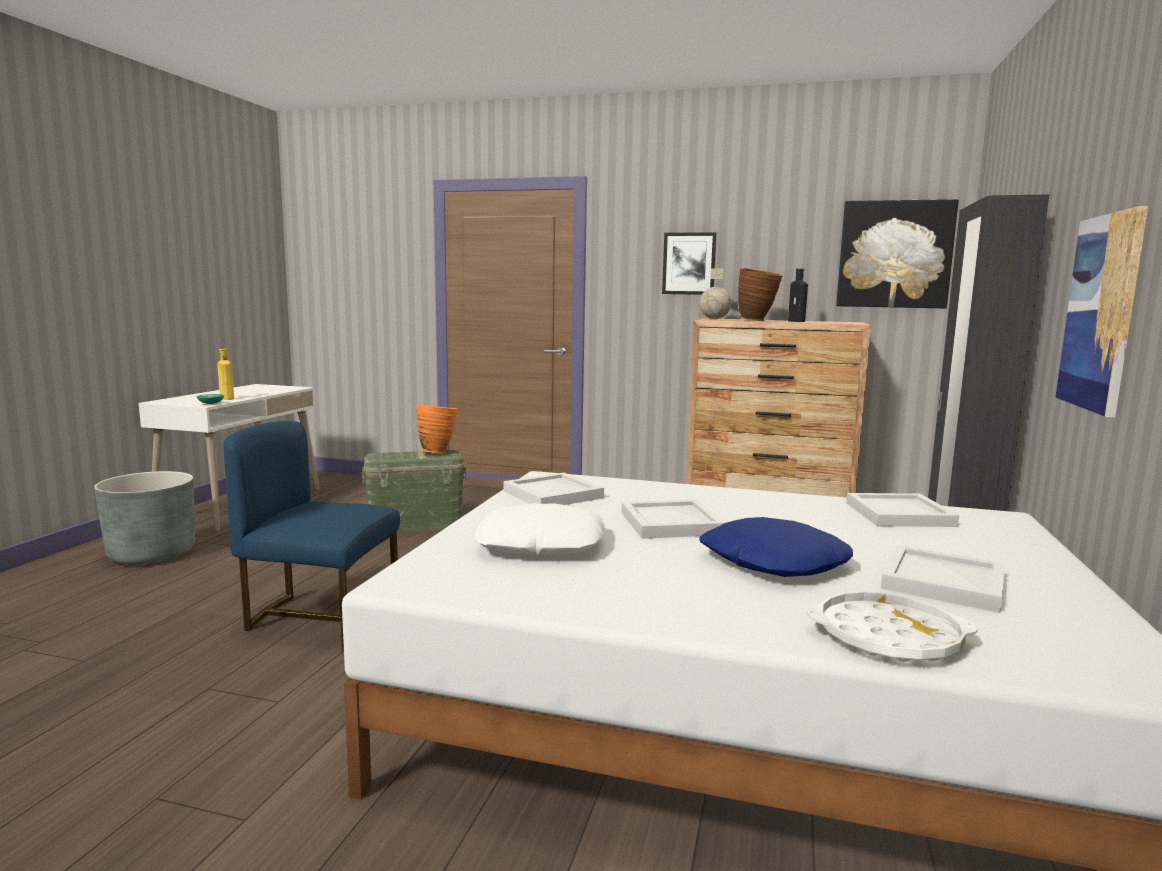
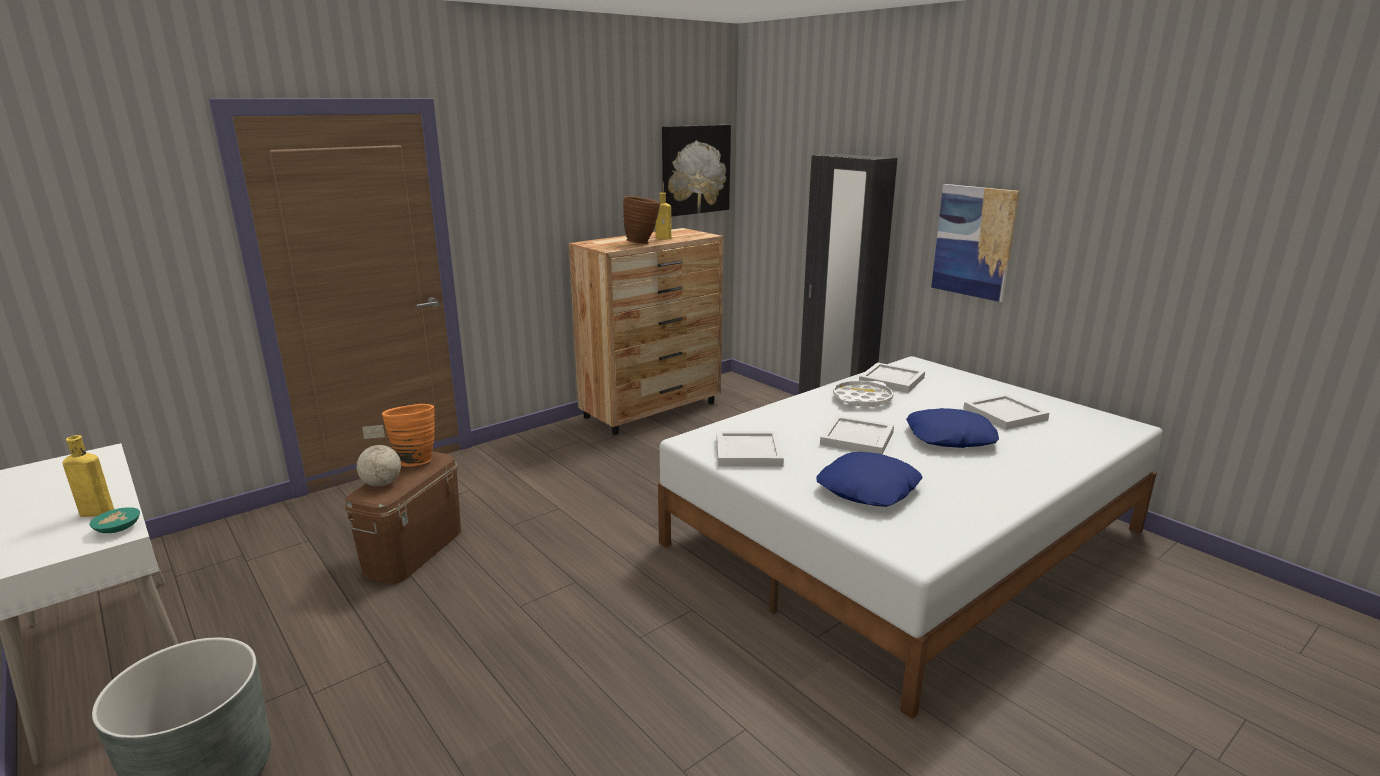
camera: 55 degrees left, 10 degrees up
blue chair [224,421,400,651] -> none
green storage box [361,450,467,532] -> brown storage box [345,451,461,584]
white pillow [475,503,605,556] -> blue pillow [816,452,923,507]
picture [662,232,717,295] -> none
globe [699,268,732,319] -> globe moved to [357,425,401,487]
black bottle [788,269,808,322] -> yellow bottle [655,193,671,239]
white tray [807,591,978,662] -> white tray moved to [833,381,893,407]

